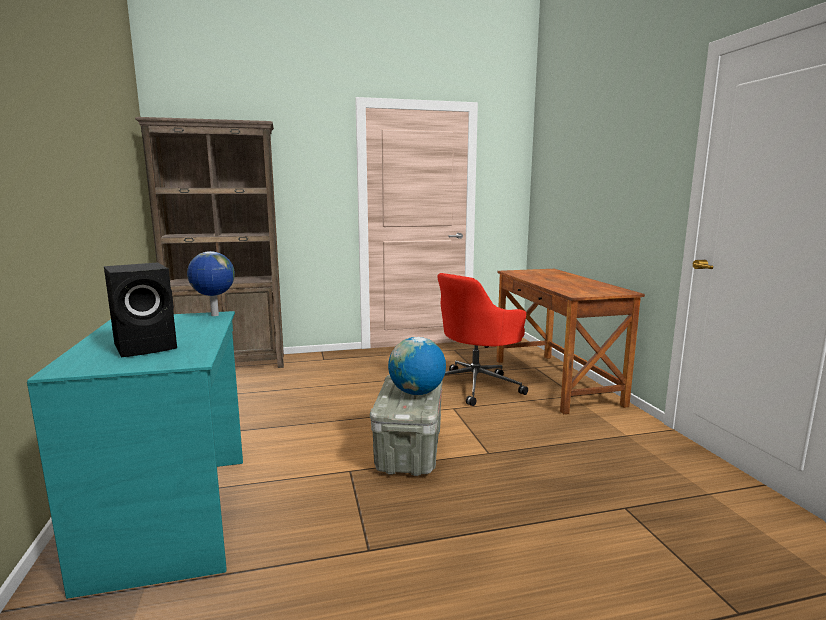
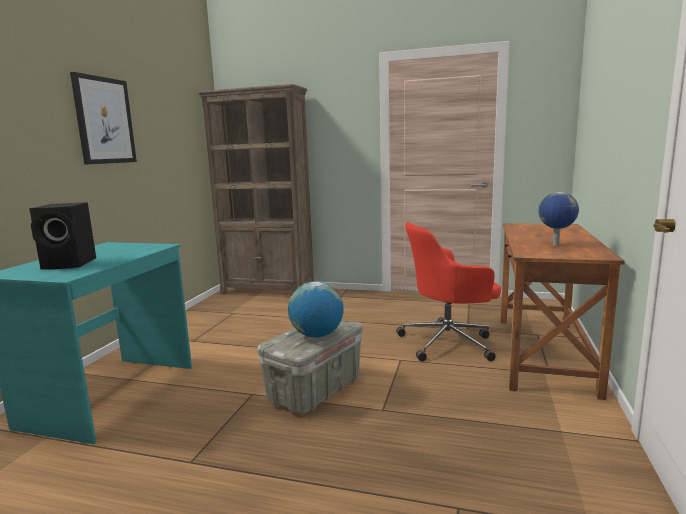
camera: 30 degrees right, 0 degrees up
globe [187,251,235,316] -> globe moved to [538,192,579,246]
none -> picture [70,72,137,165]

